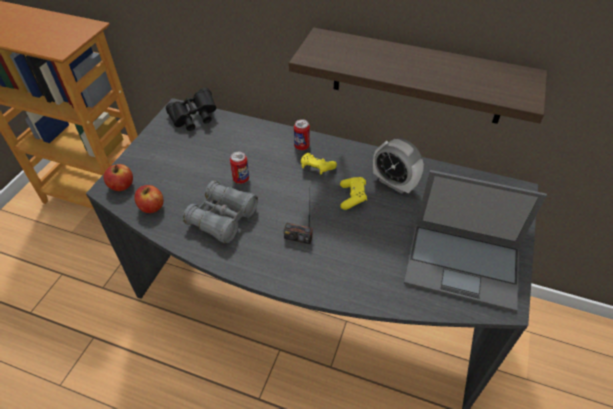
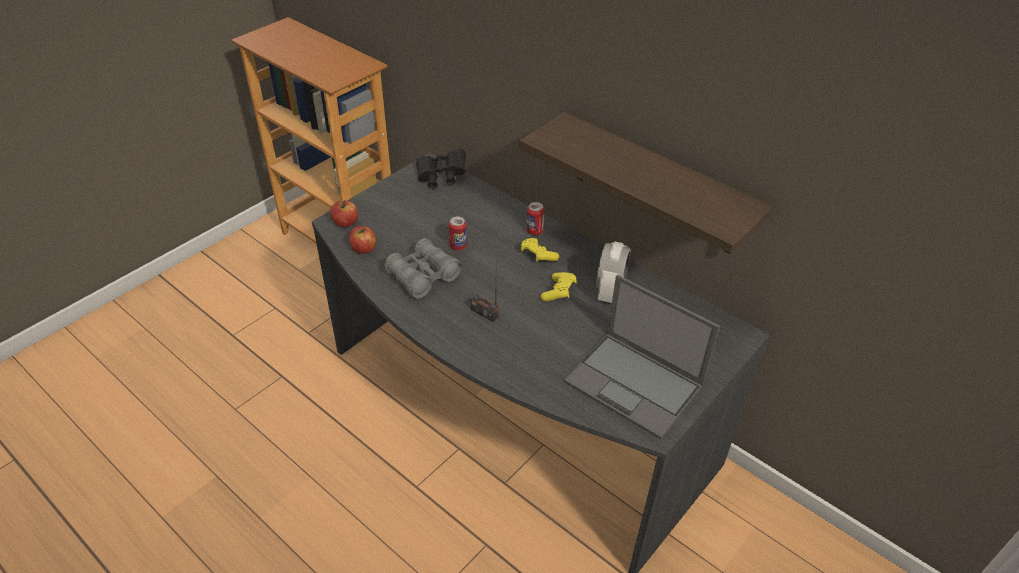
camera: 20 degrees right, 5 degrees down
alarm clock [373,138,424,194] -> alarm clock turned 135 degrees counterclockwise [596,241,631,303]

